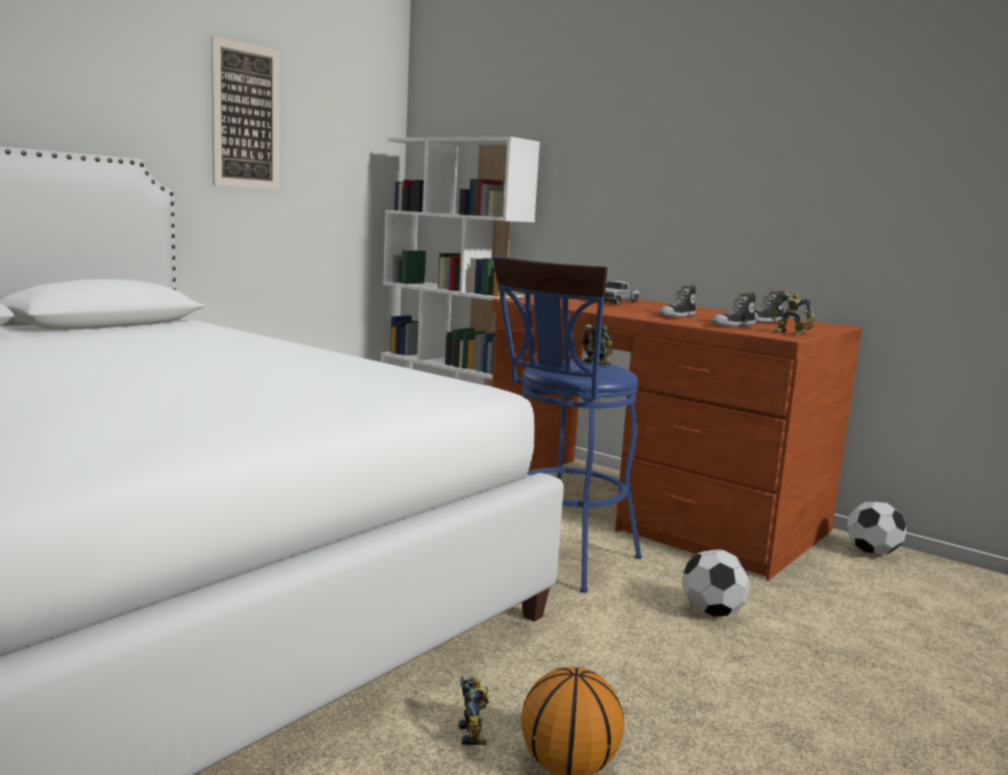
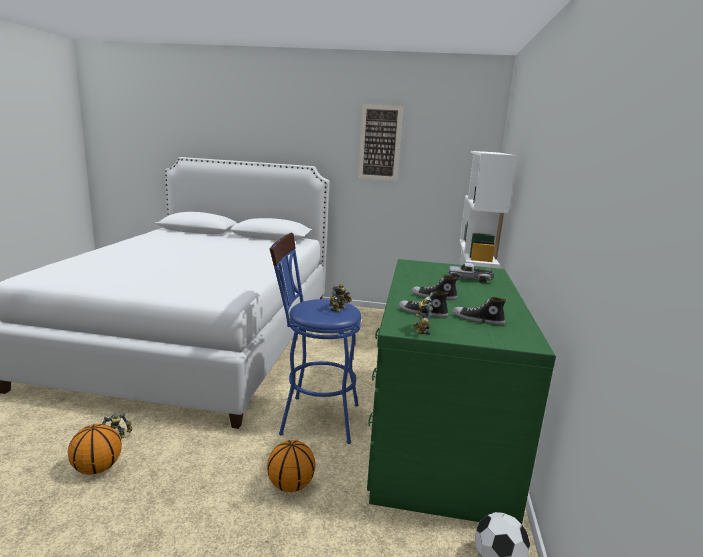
camera: 60 degrees right, 5 degrees up
brown desk [492,296,862,580] -> green desk [367,259,556,524]
football [682,549,751,617] -> basketball [267,440,316,492]

